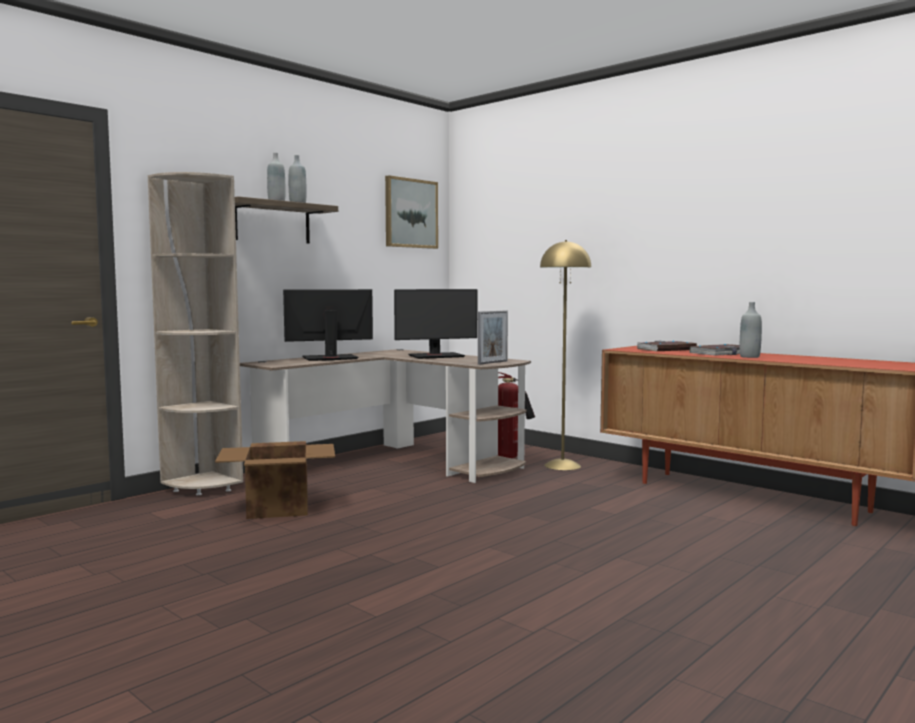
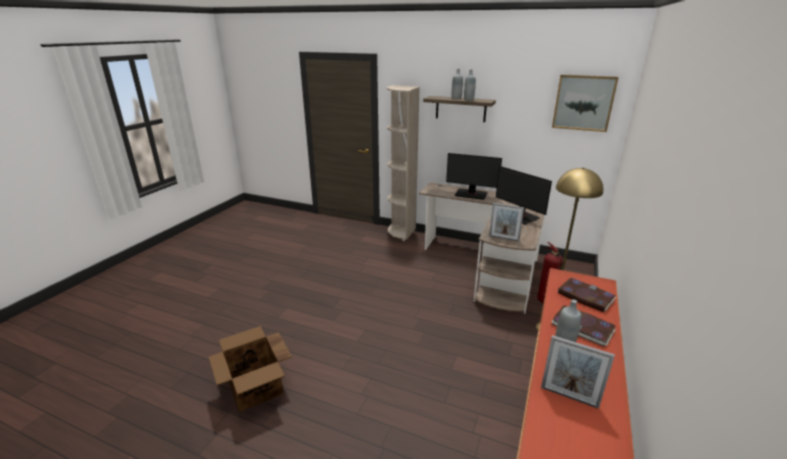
camera: 70 degrees right, 20 degrees up
cardboard box [215,441,335,519] -> cardboard box moved to [209,326,292,412]
monitor [283,289,373,361] -> monitor turned 150 degrees clockwise [446,153,502,200]
none -> picture frame [541,335,615,409]

